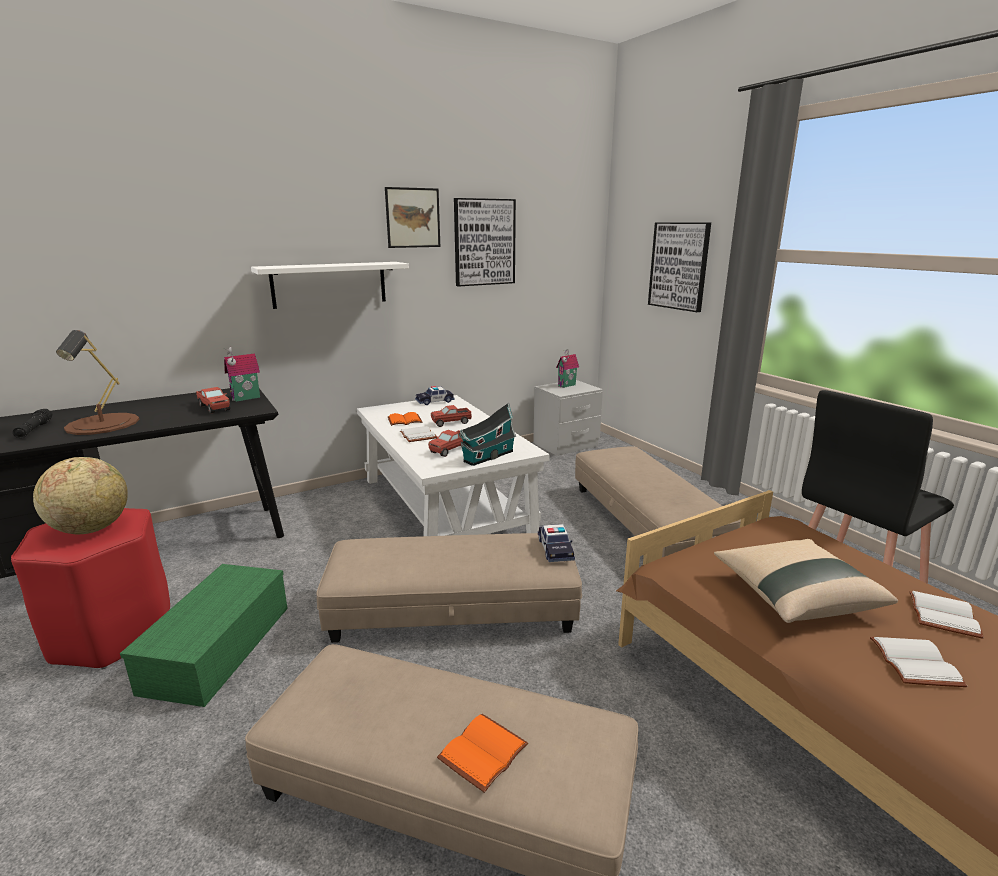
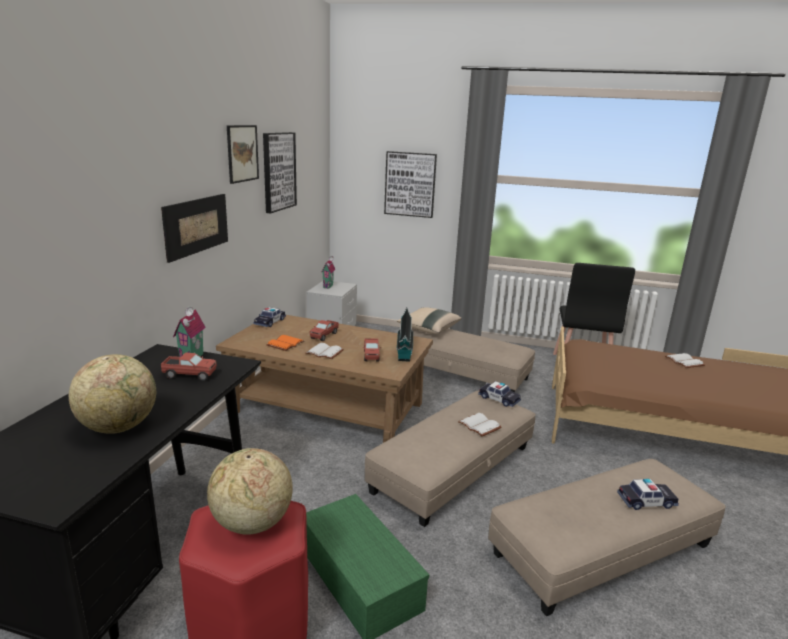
camera: 45 degrees left, 0 degrees up
black flashlight [13,409,52,438] -> none
brown table lamp [56,330,139,435] -> globe [69,354,156,434]
white shelf [251,262,409,309] -> picture [161,194,228,263]
white coffee table [357,395,550,536] -> brown coffee table [216,315,433,443]
orange book [437,714,528,793] -> toy car [617,479,679,510]
beige pillow [714,539,898,623] -> beige pillow moved to [397,308,462,334]
white book [870,637,967,687] -> white book moved to [458,413,502,436]

